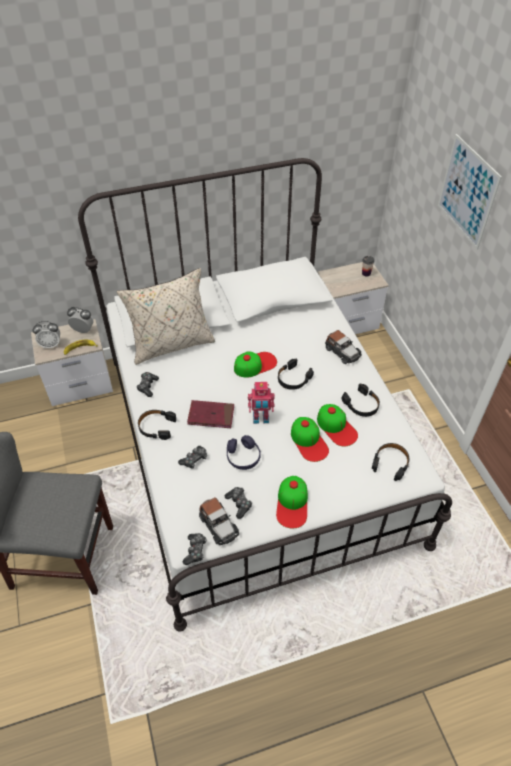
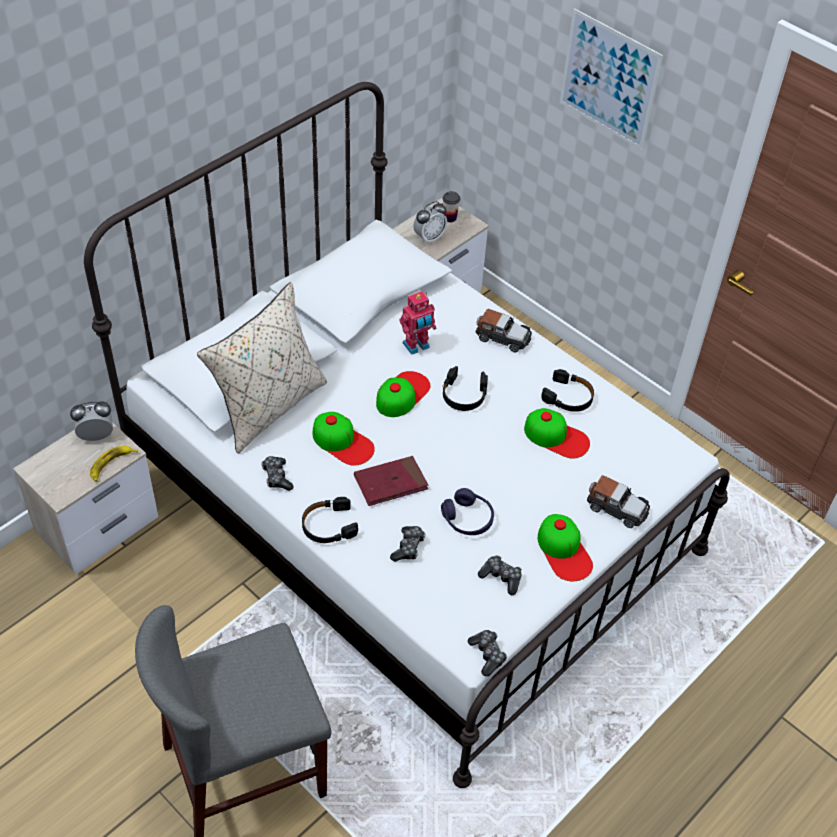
camera: 30 degrees left, 0 degrees up
alarm clock [33,321,60,348] -> alarm clock moved to [413,201,447,244]
toy car [199,497,239,545] -> toy car moved to [587,476,650,528]
toy robot [248,382,275,424] -> toy robot moved to [399,291,436,355]
cap [291,417,329,462] -> cap moved to [313,412,375,466]
black headphones [372,443,409,481] -> none

